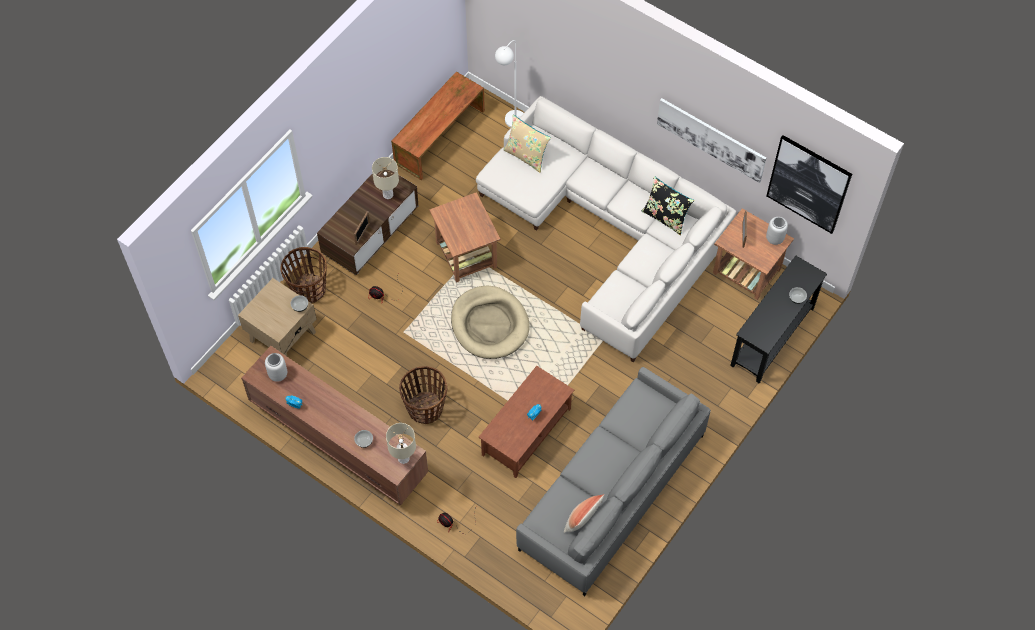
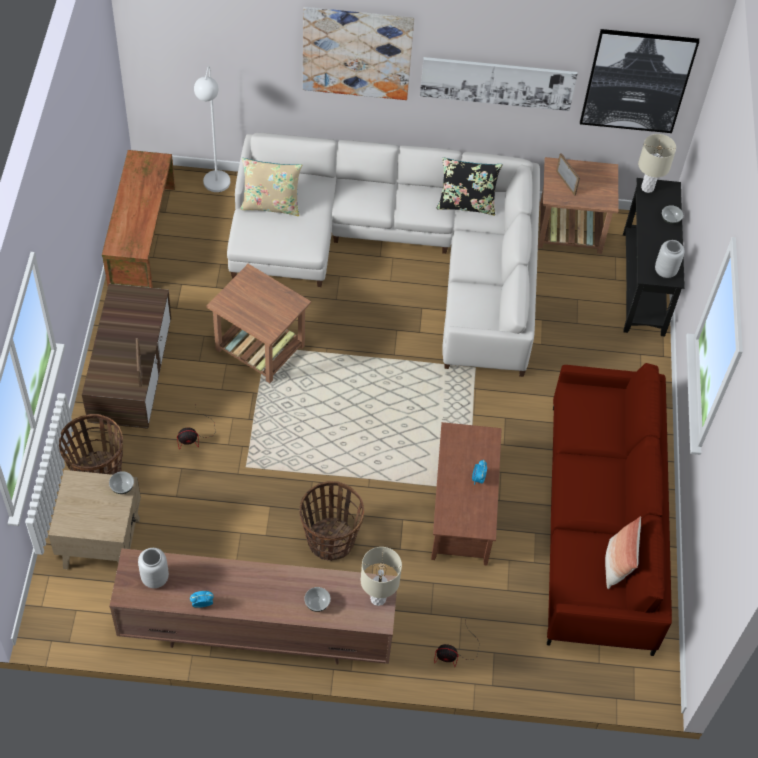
camera: 35 degrees left, 5 degrees down
beige table lamp [372,157,399,199] -> beige table lamp moved to [638,134,676,193]
beige dog bed [451,286,530,359] -> none
grey sofa [516,367,711,596] -> red sofa [547,363,672,656]
grey vase [766,217,788,245] -> grey vase moved to [655,240,685,278]
none -> picture [303,7,414,100]

